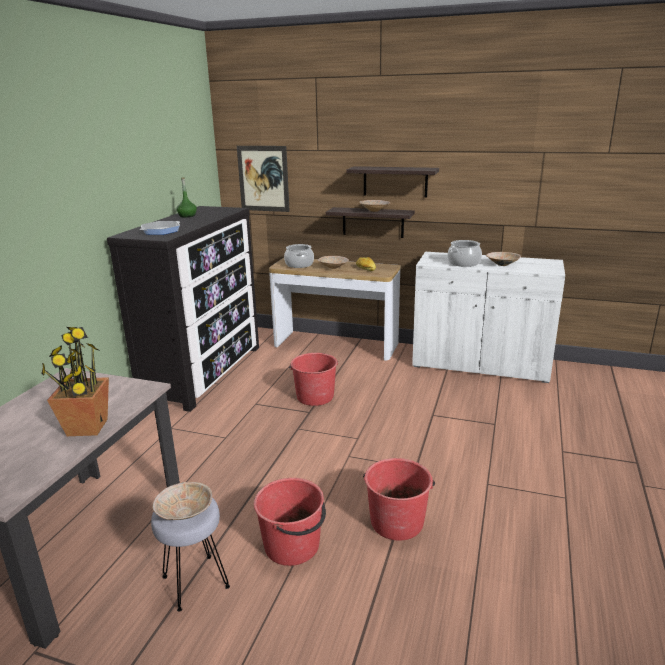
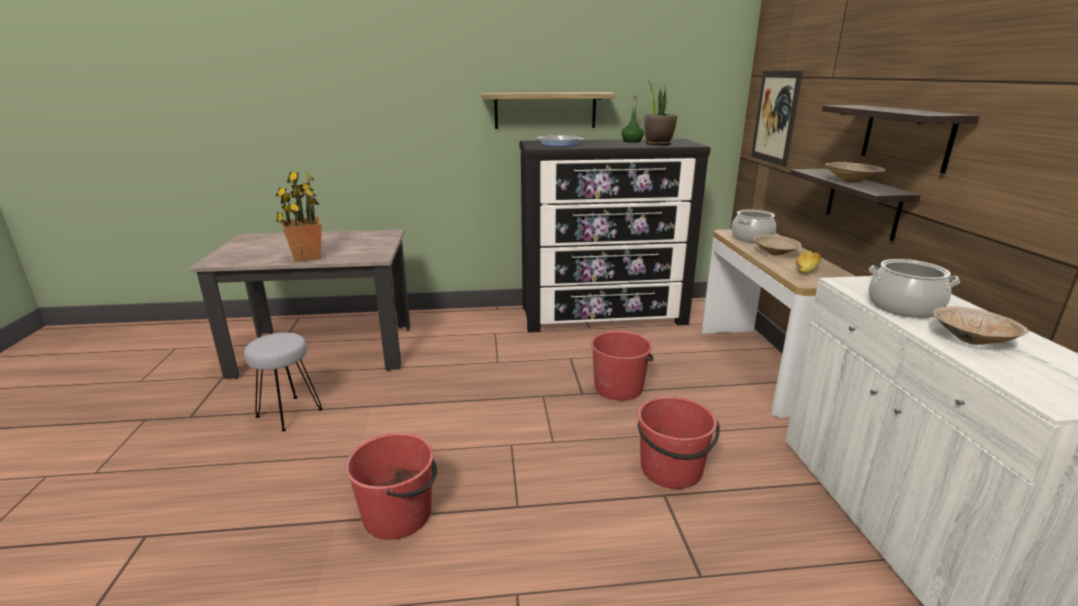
camera: 65 degrees right, 0 degrees up
beige bowl [152,482,212,520] -> none
red bucket [254,478,326,566] -> red bucket moved to [637,396,720,489]
none -> shelf [481,92,617,129]
none -> potted plant [644,81,677,146]

